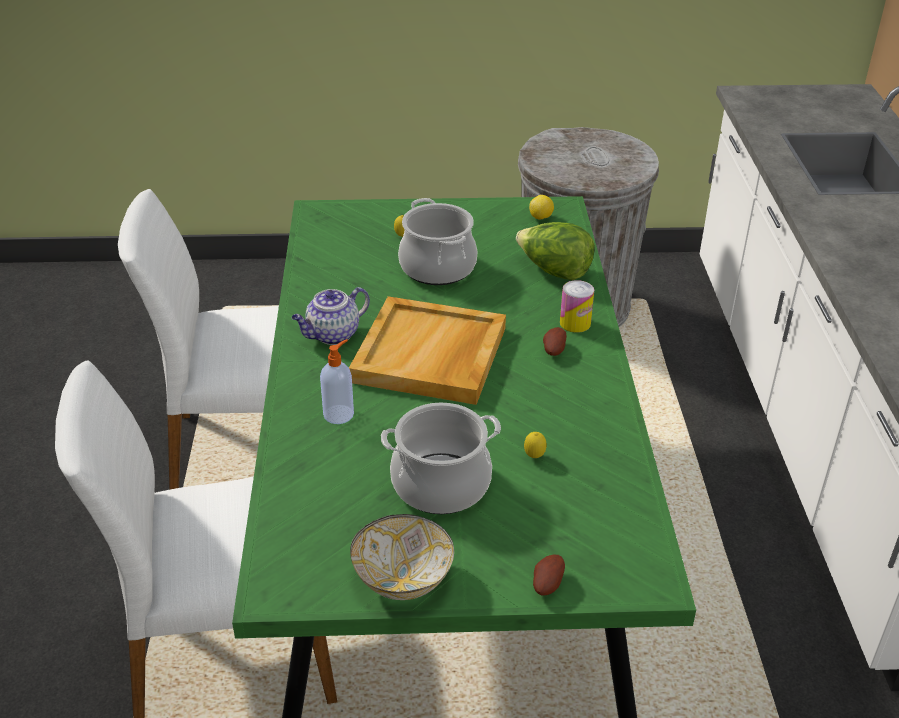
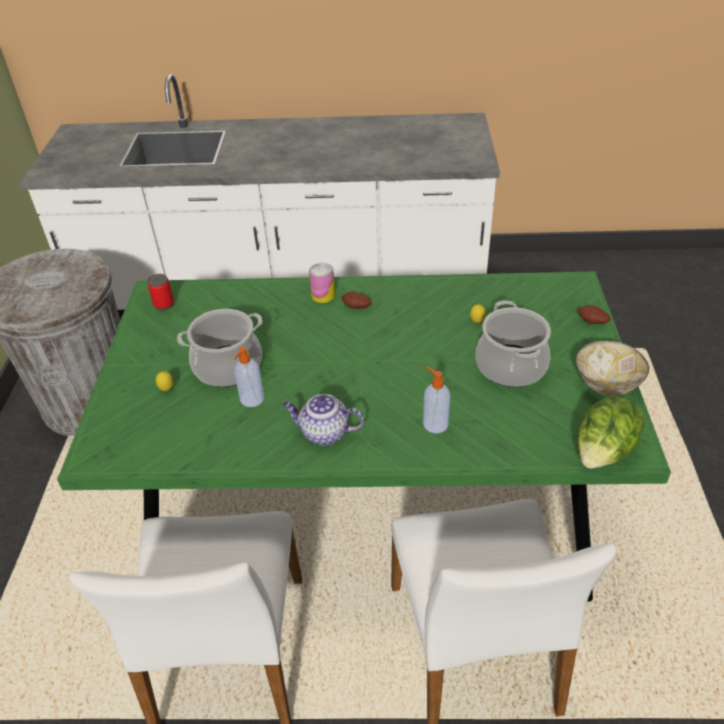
camera: 85 degrees left, 5 degrees up
teapot [292,287,370,345] -> teapot turned 135 degrees clockwise [282,394,364,445]
beige tray [349,296,506,405] -> none
lettuce [516,222,595,280] -> lettuce moved to [577,396,645,469]
lemon [529,195,554,219] -> can [147,274,174,310]
none -> soap dispenser [234,347,264,407]

